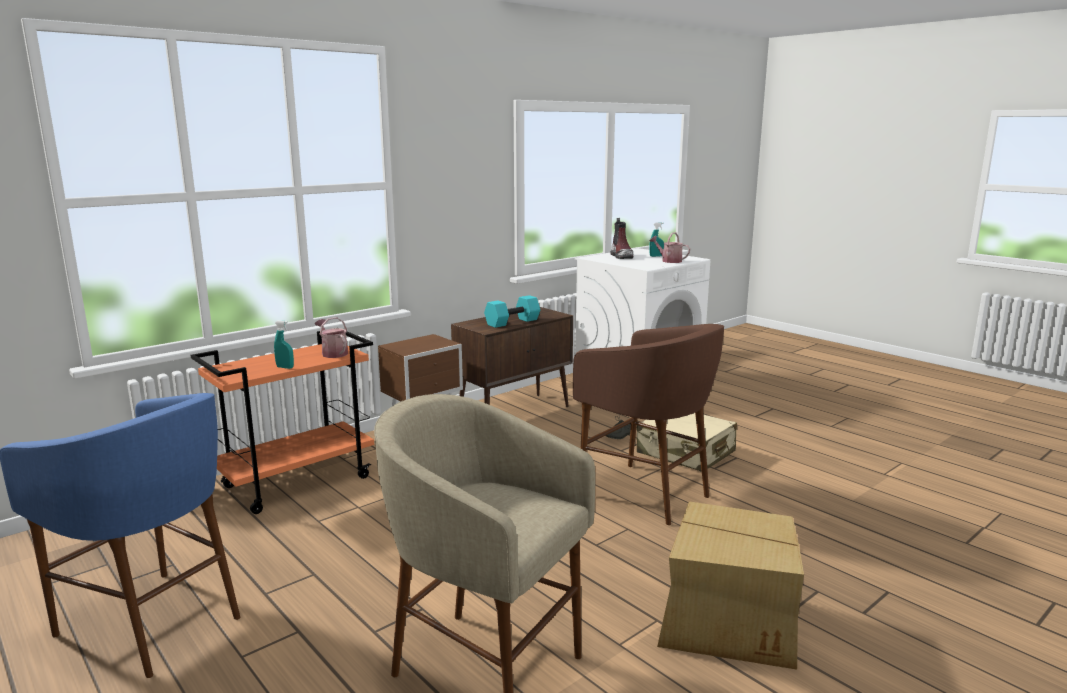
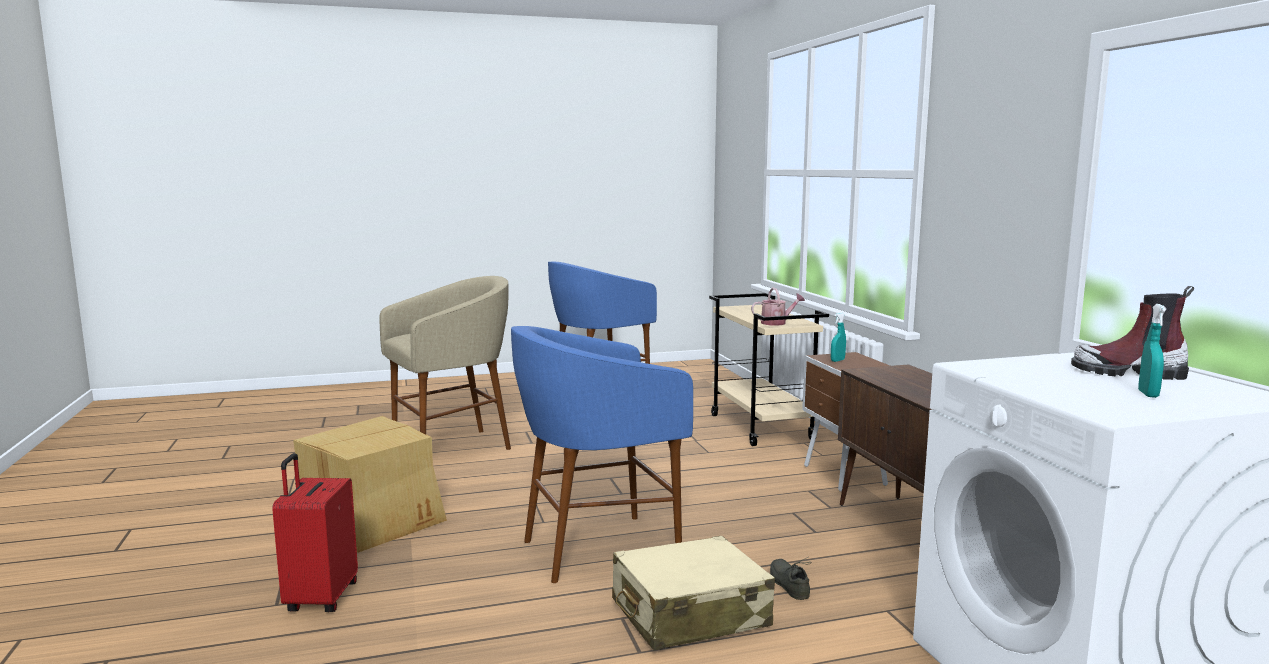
camera: 115 degrees right, 5 degrees down
orange cart [190,331,374,514] -> beige cart [709,293,829,446]
turquoise spray bottle [274,320,294,369] -> turquoise spray bottle moved to [831,313,846,362]
turquoise dumbbell [484,295,540,328] -> none
brown stool [573,324,724,525] -> blue stool [511,326,693,583]
watering can [650,232,690,263] -> none
none -> red suitcase [272,453,358,612]

